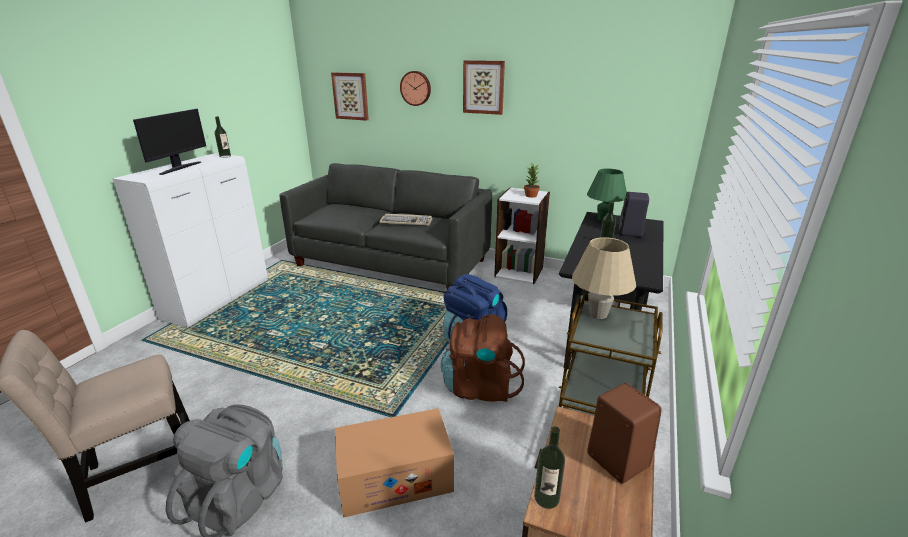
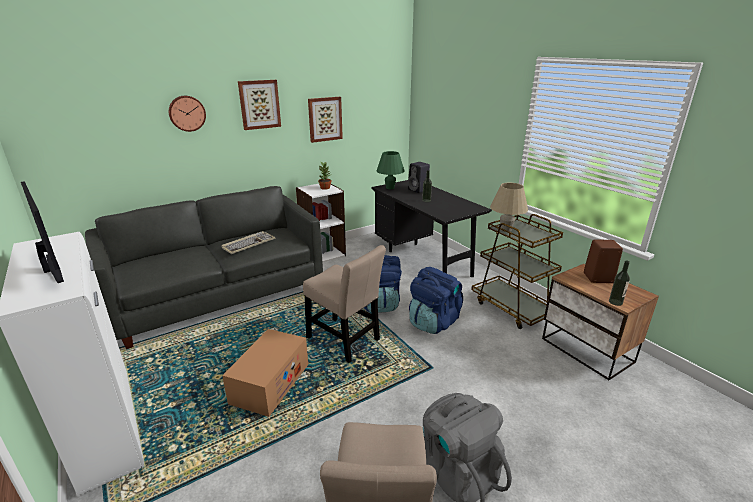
camera: 55 degrees left, 0 degrees up
bottle [215,116,231,158] -> none
picture [331,72,369,121] -> picture moved to [308,97,343,143]
cardboard box [335,408,454,518] -> cardboard box moved to [222,329,308,417]
brown backpack [441,314,525,402] -> blue backpack [409,267,463,334]
none -> beige chair [303,245,386,363]

